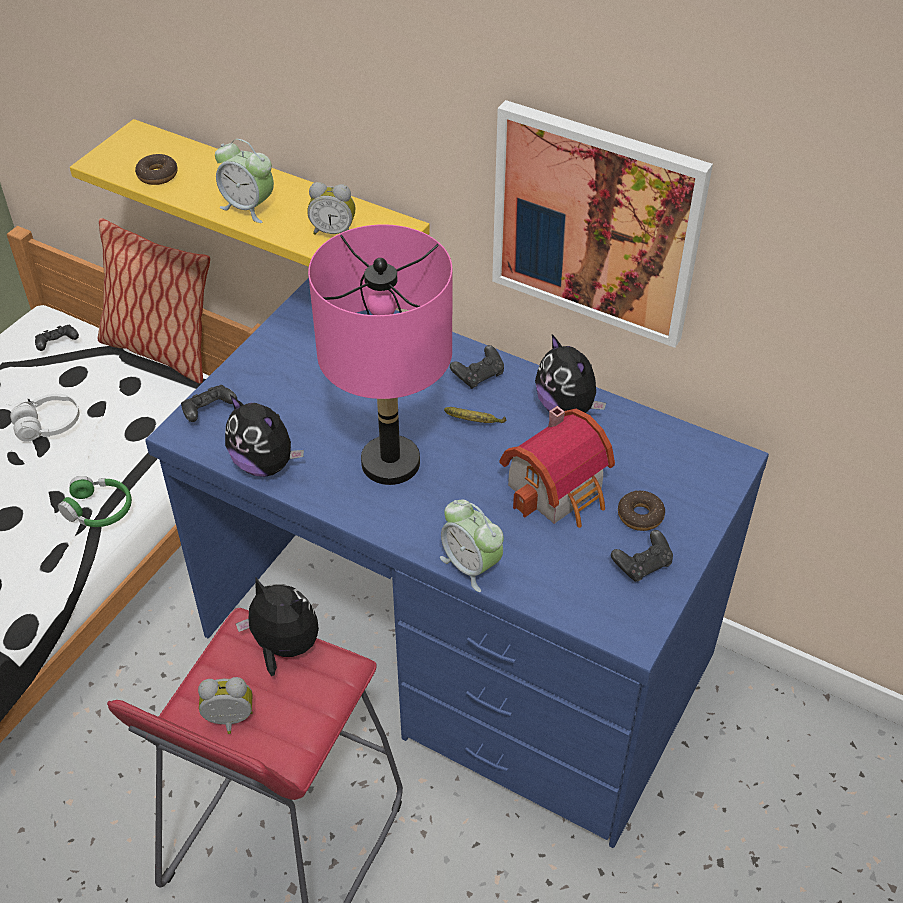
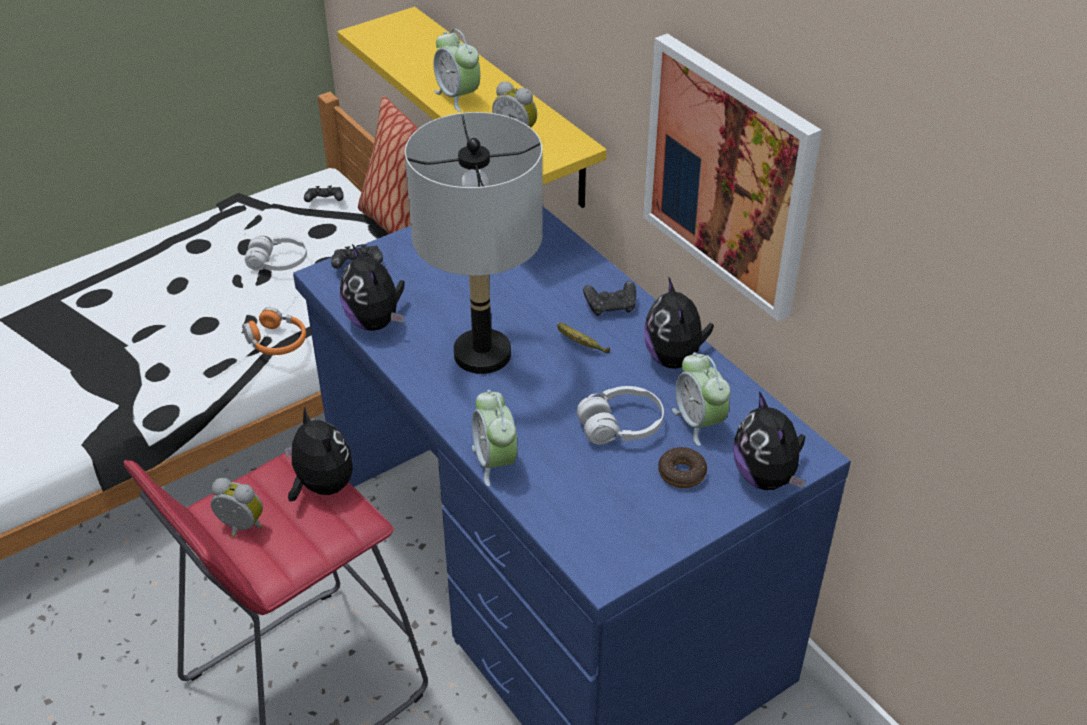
camera: 25 degrees right, 5 degrees down
green headphones [58,476,132,527] -> orange headphones [242,307,306,355]
donut [135,154,177,185] -> none
pink table lamp [308,224,452,485] -> grey table lamp [405,112,543,374]
toy house [500,406,615,528] -> white headphones [577,386,664,445]
black game controller [611,530,673,582] -> none
none -> alarm clock [672,352,731,446]
none -> plush toy [733,391,806,490]

